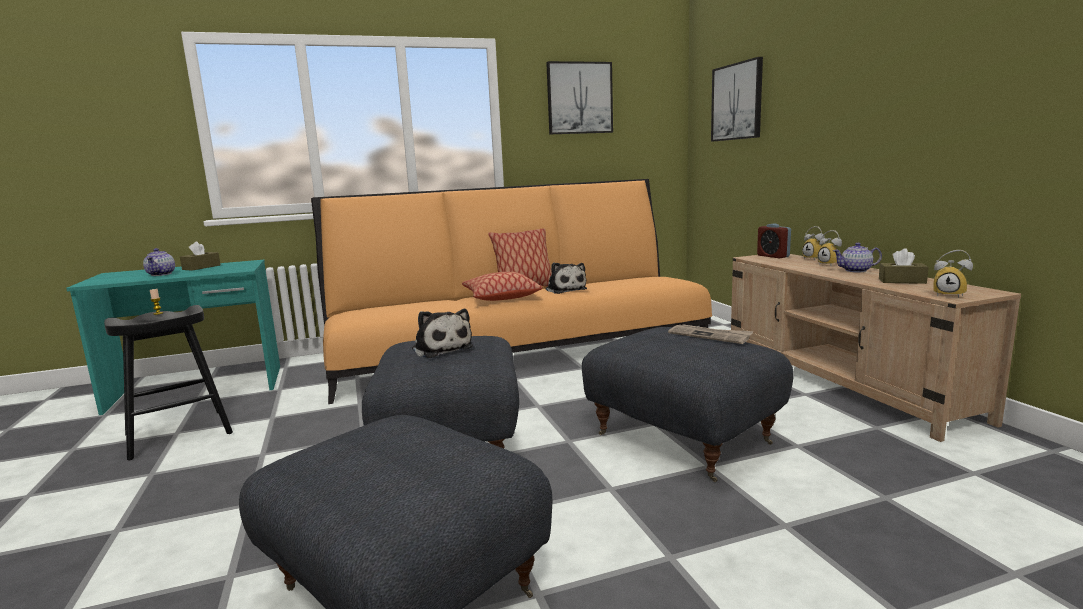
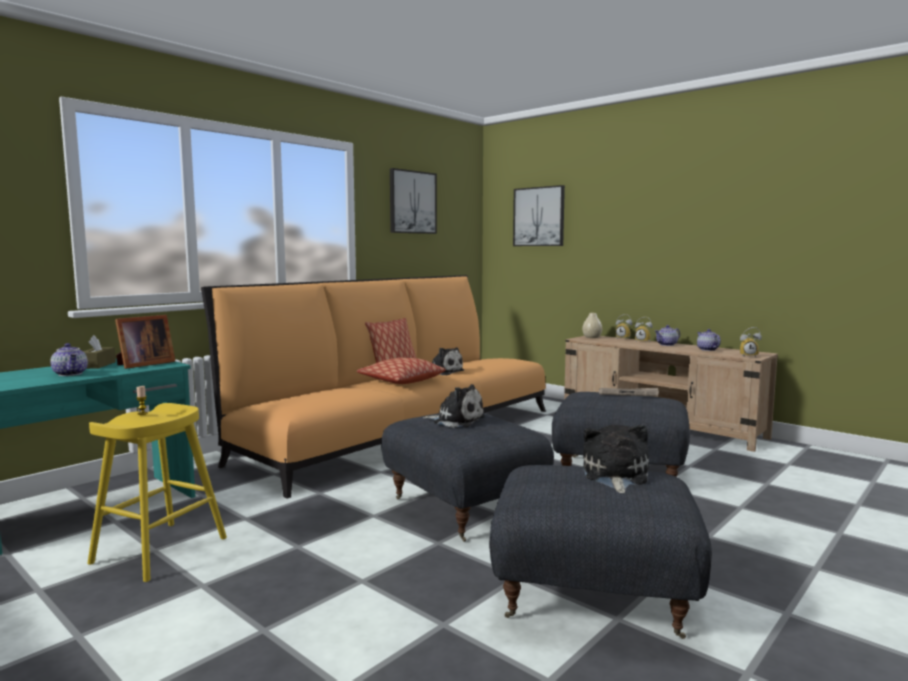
camera: 30 degrees left, 5 degrees down
black stool [104,305,233,460] -> yellow stool [87,403,227,582]
alarm clock [757,223,791,258] -> beige vase [582,313,603,338]
brown tissue box [879,248,929,284] -> teapot [697,329,721,351]
none -> picture frame [115,315,175,369]
none -> plush toy [583,425,649,494]

